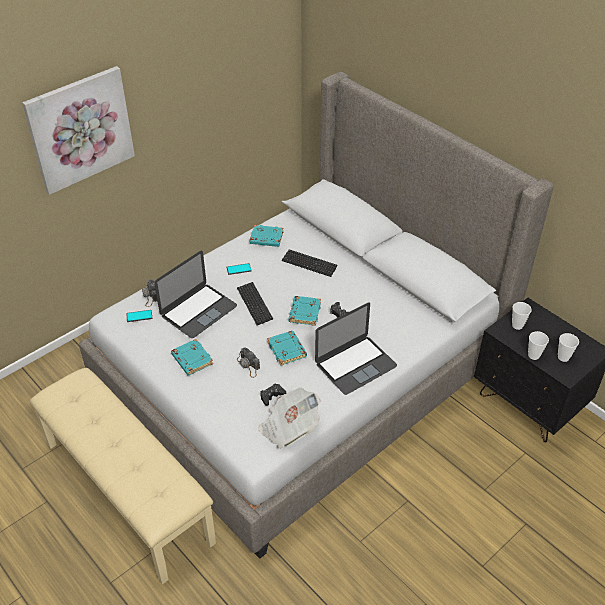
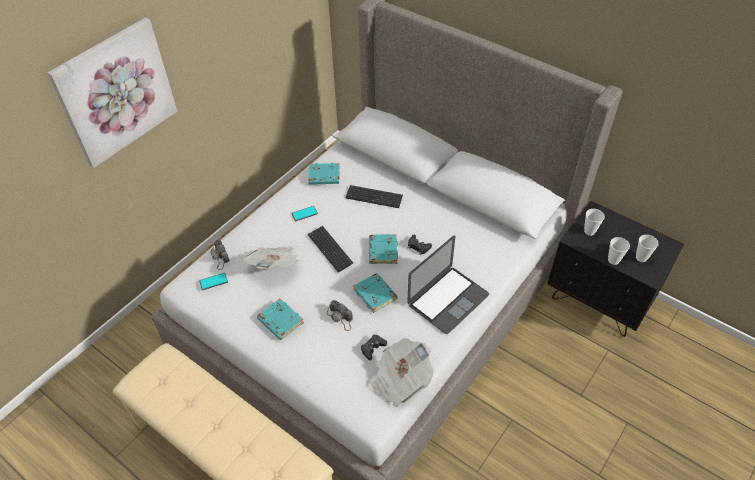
camera: 10 degrees left, 5 degrees up
laptop [154,250,237,338] -> newspaper [243,246,298,269]

